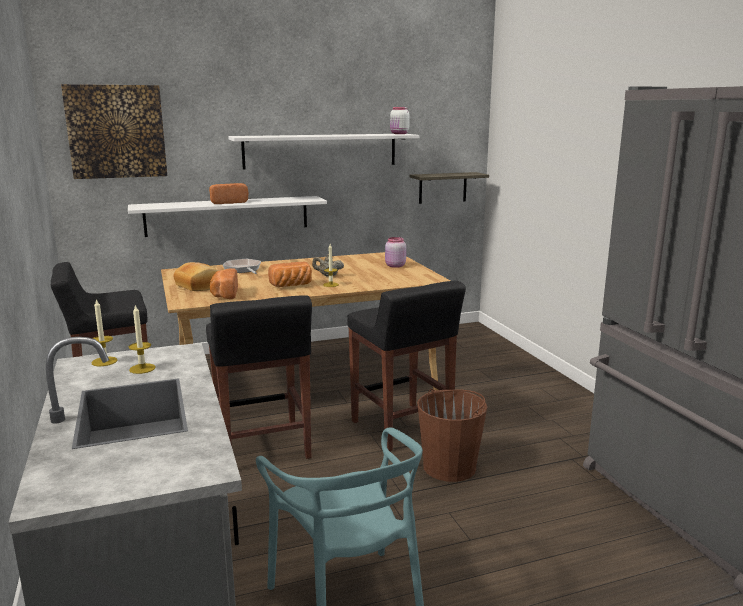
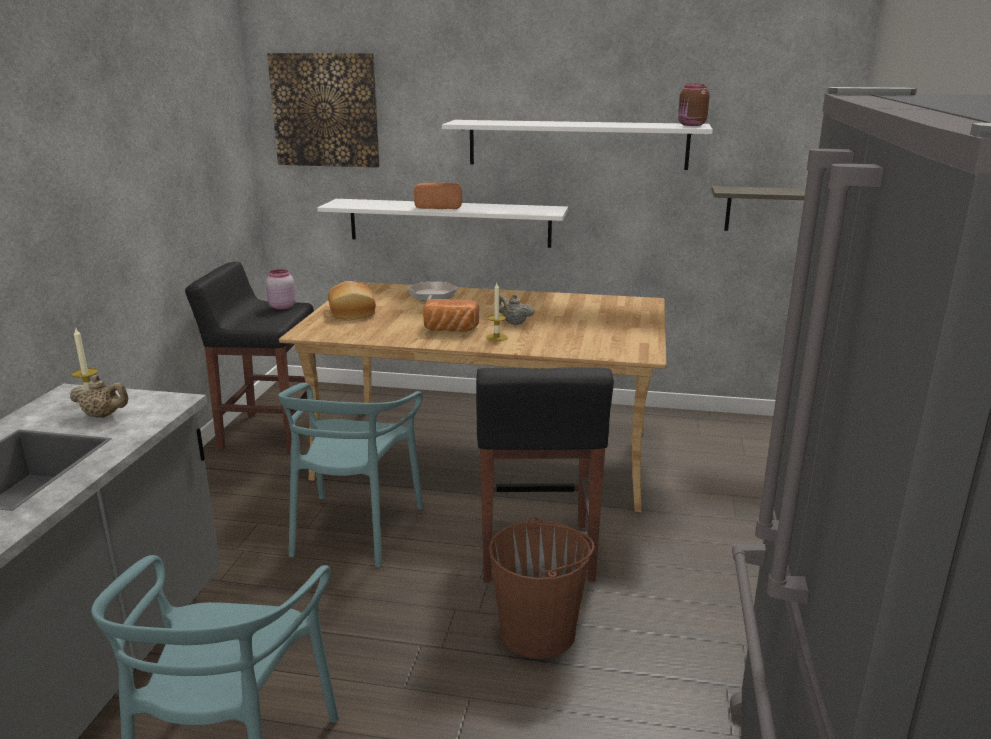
camera: 30 degrees right, 5 degrees up
candle [128,304,156,374] -> beige teapot [70,375,128,418]
black stool [206,295,312,459] -> turquoise chair [278,383,423,567]
bread [210,268,238,299] -> none
pink jar [385,237,406,268] -> pink jar moved to [266,269,296,310]
white jar [390,107,410,134] -> brown jar [678,84,709,126]

